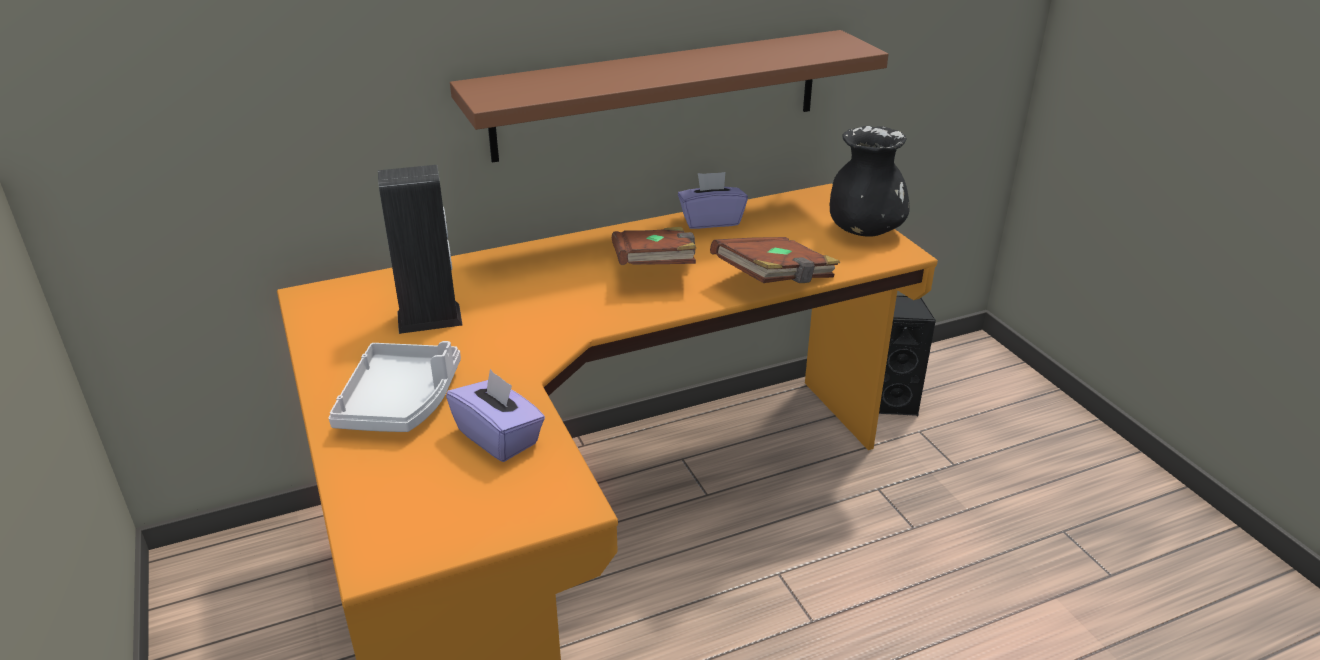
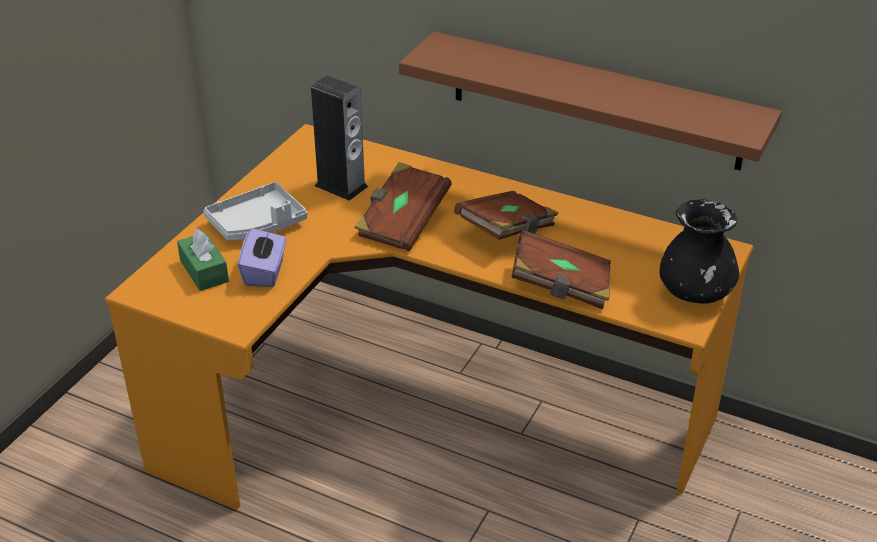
camera: 50 degrees right, 5 degrees up
purple tissue box [678,172,748,229] -> none
black speaker [879,296,936,417] -> none
none -> green tissue box [177,229,229,291]
none -> brown book [355,162,452,251]

